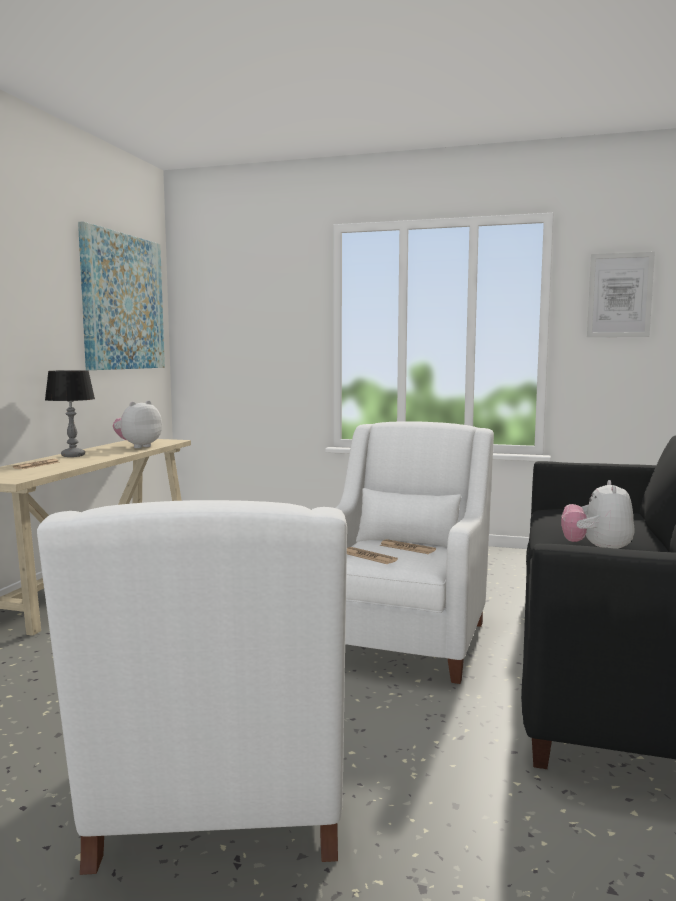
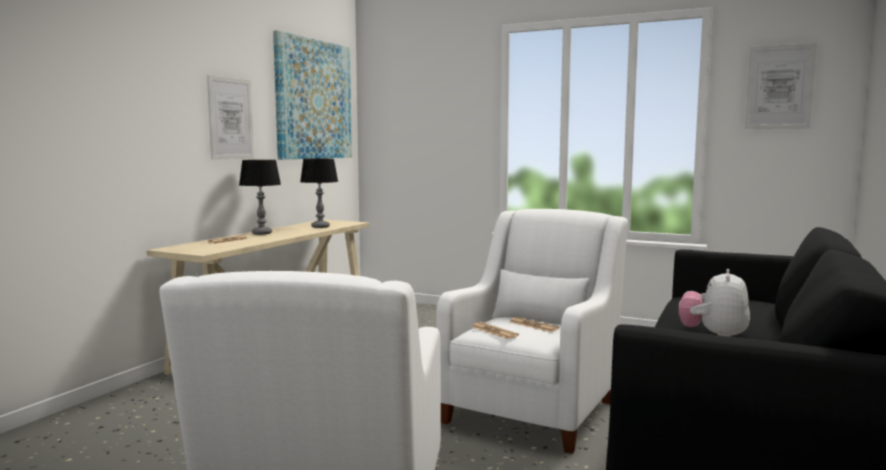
camera: 10 degrees right, 0 degrees up
plush toy [113,400,162,448] -> table lamp [300,159,338,228]
none -> picture [207,75,254,160]

